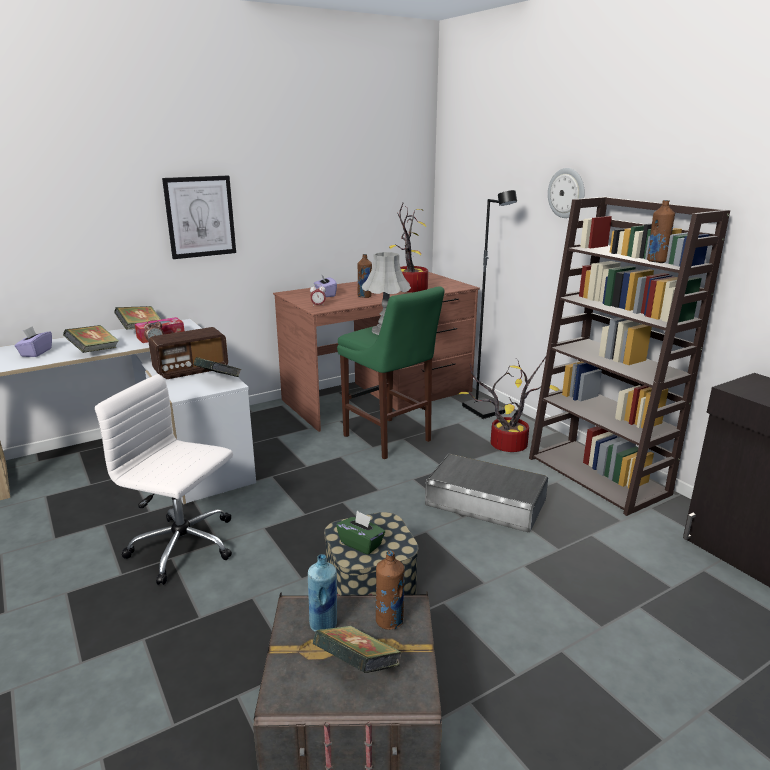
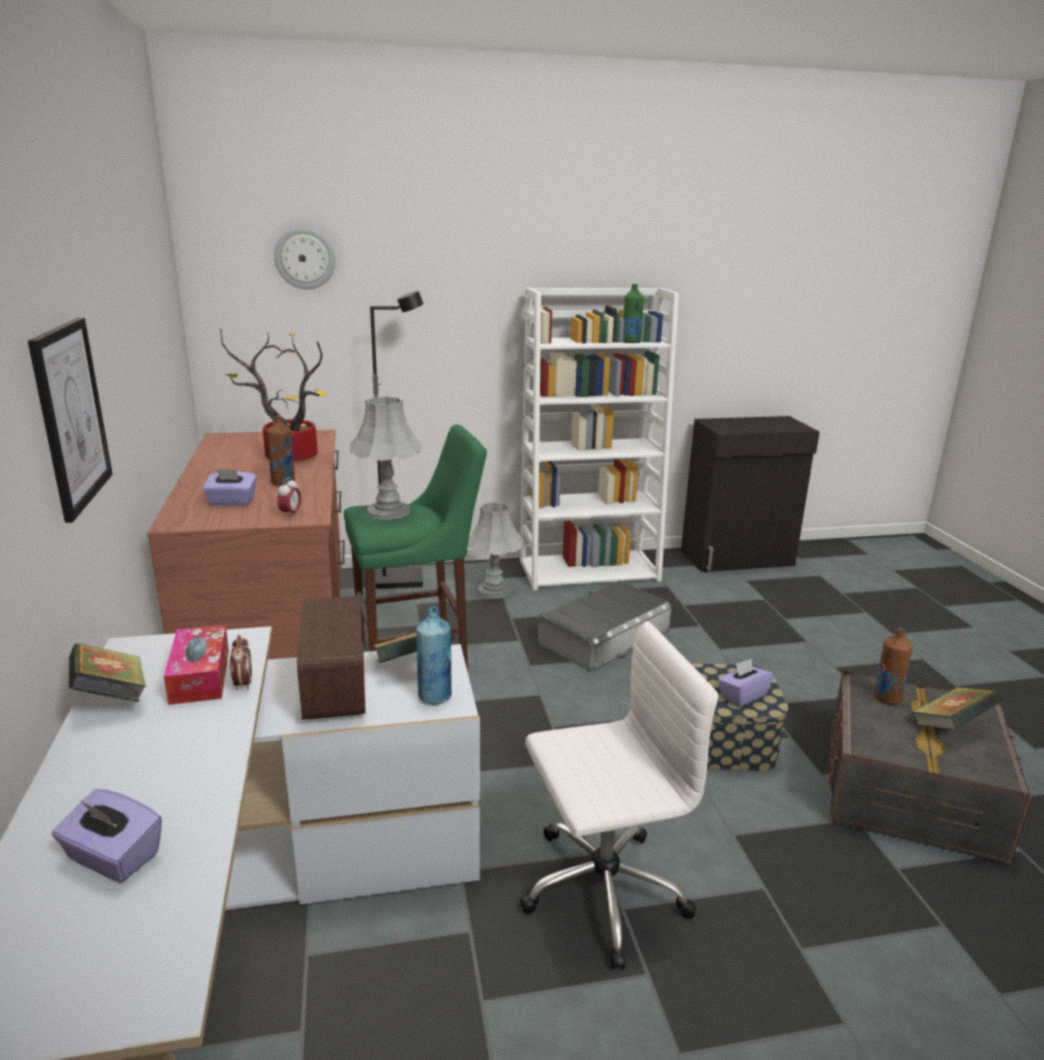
camera: 70 degrees left, 0 degrees up
book [63,325,119,353] -> none
white office chair [95,374,233,585] -> white office chair turned 150 degrees counterclockwise [520,621,718,970]
blue bottle [308,554,337,632] -> blue bottle moved to [416,606,452,705]
green tissue box [336,511,385,555] -> purple tissue box [718,658,774,707]
potted plant [457,357,560,452] -> grey table lamp [468,502,523,598]
brown bookcase [529,197,730,516] -> white bookcase [520,287,679,590]
wall clock [548,168,585,218] -> wall clock moved to [274,227,336,289]
brown bottle [647,200,675,263] -> green bottle [623,284,644,343]

